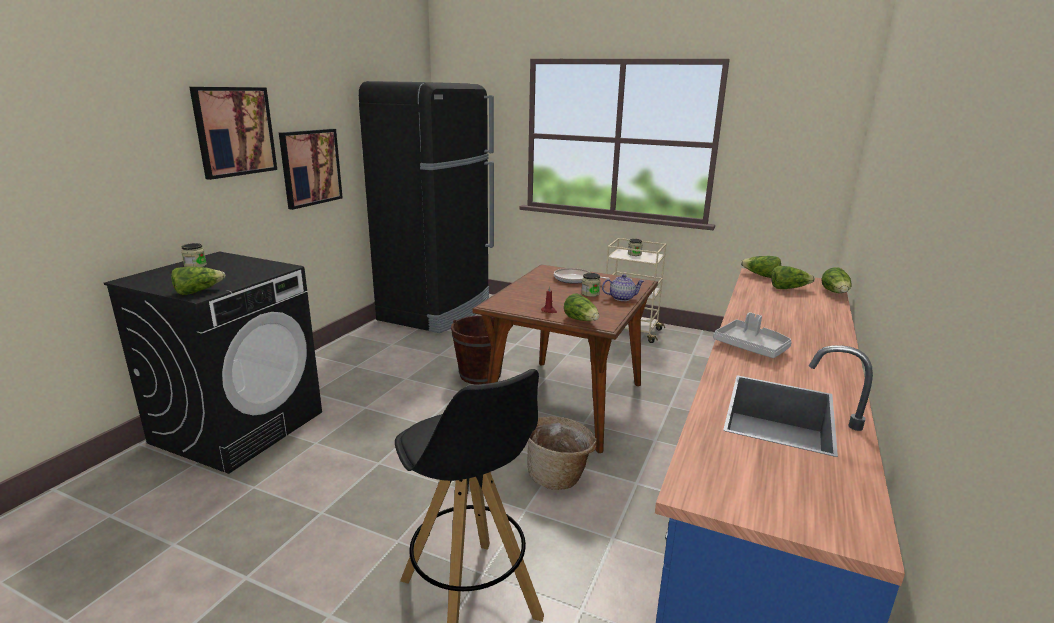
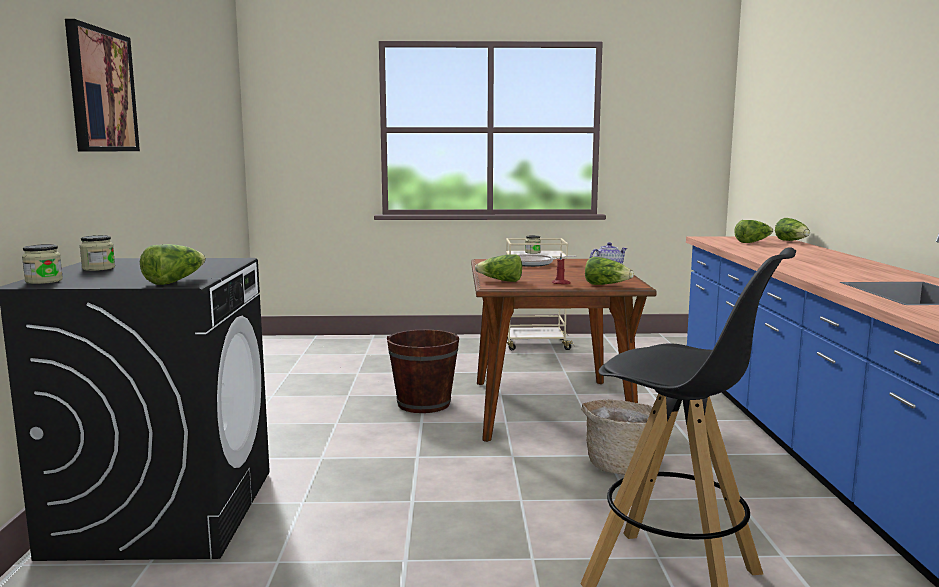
camera: 25 degrees left, 10 degrees down
picture [279,129,343,210] -> none
black fridge [359,81,494,333] -> none
jar [581,273,601,297] -> jar moved to [22,244,63,284]
grey tray [713,312,792,358] -> none
lettuce [741,256,781,278] -> lettuce moved to [475,254,522,282]

